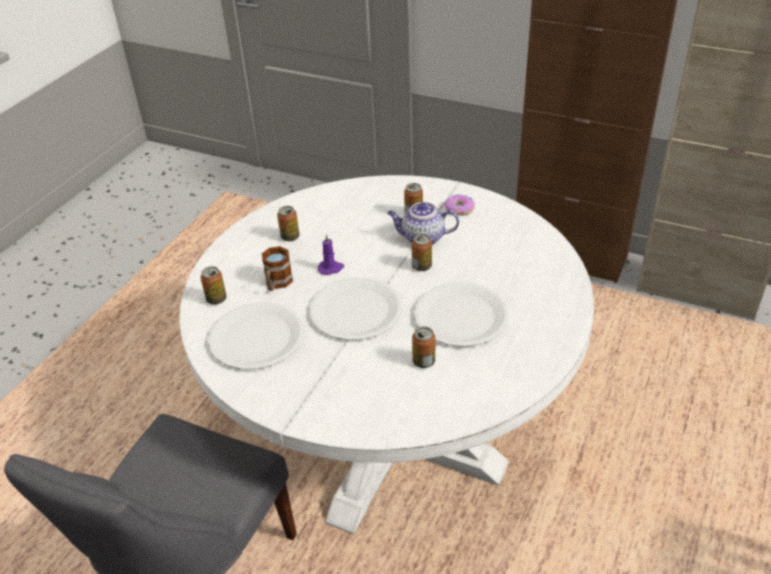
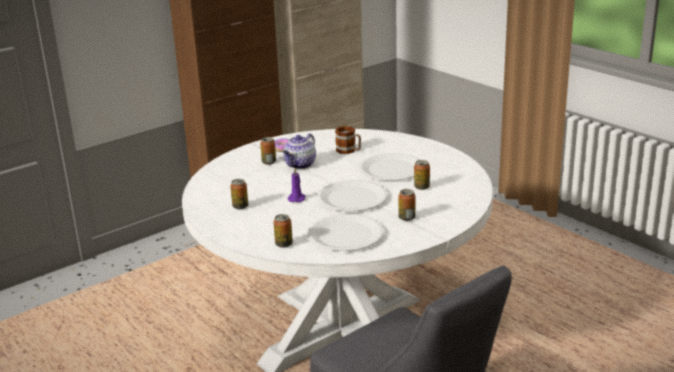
camera: 65 degrees left, 15 degrees down
mug [262,246,293,291] -> mug moved to [335,126,361,154]
can [412,234,432,271] -> can moved to [398,189,416,221]

